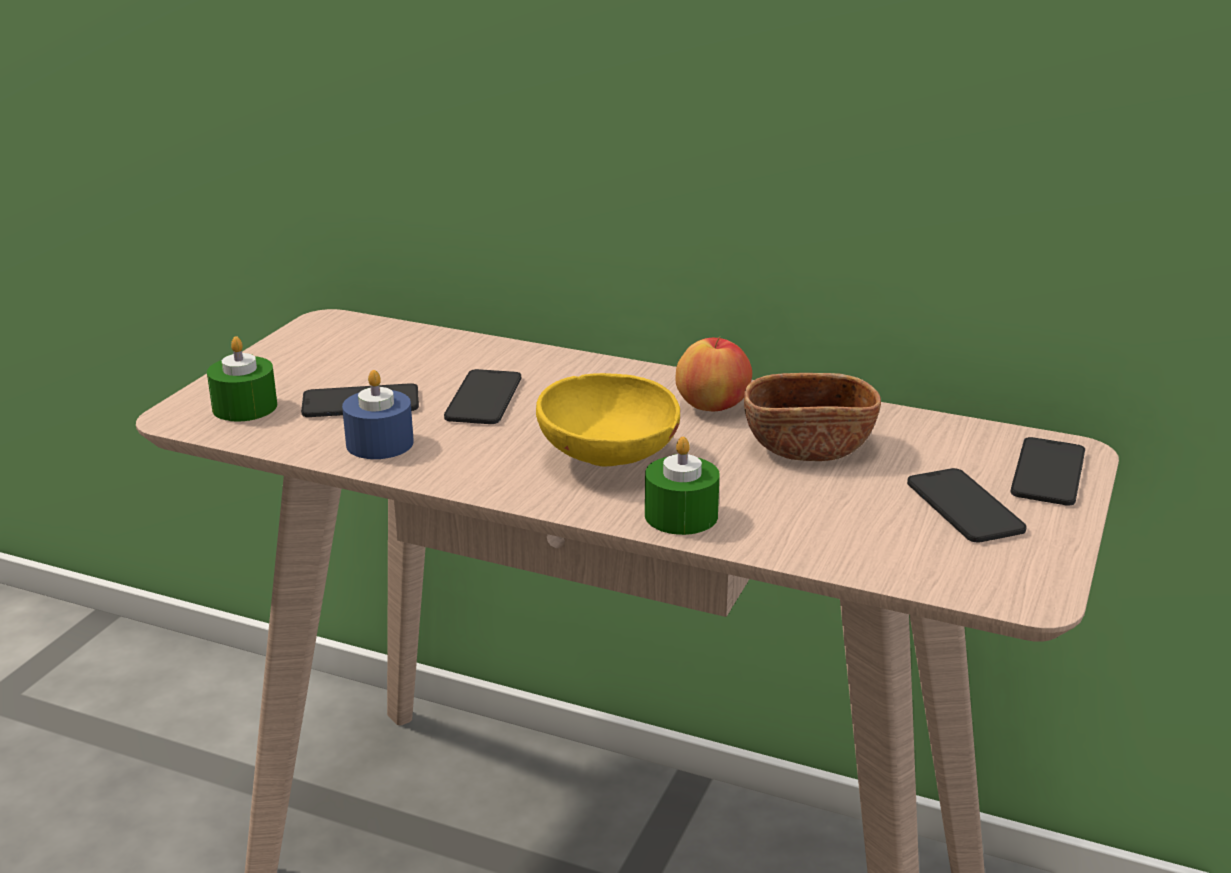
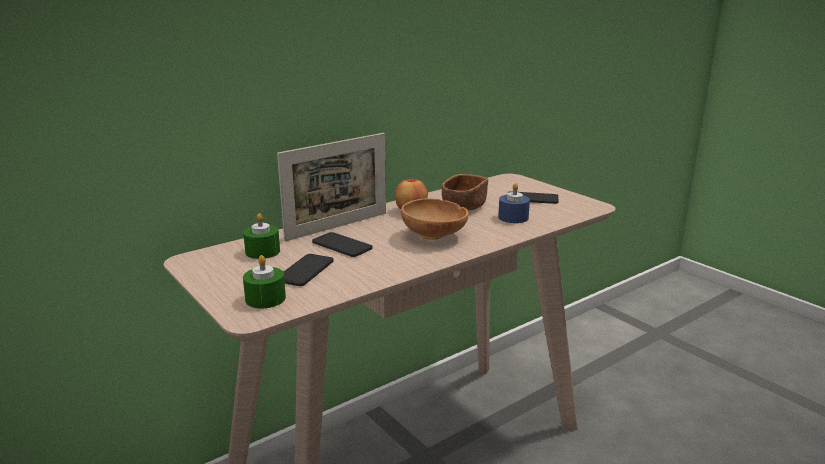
camera: 60 degrees left, 5 degrees down
blue candle [342,370,414,459] -> blue candle moved to [498,183,530,223]
yellow bowl [536,373,680,467] -> brown bowl [401,198,469,240]
green candle [645,437,720,535] -> green candle moved to [243,213,280,259]
phone [1010,437,1085,506] -> none
none -> picture frame [277,133,386,241]

